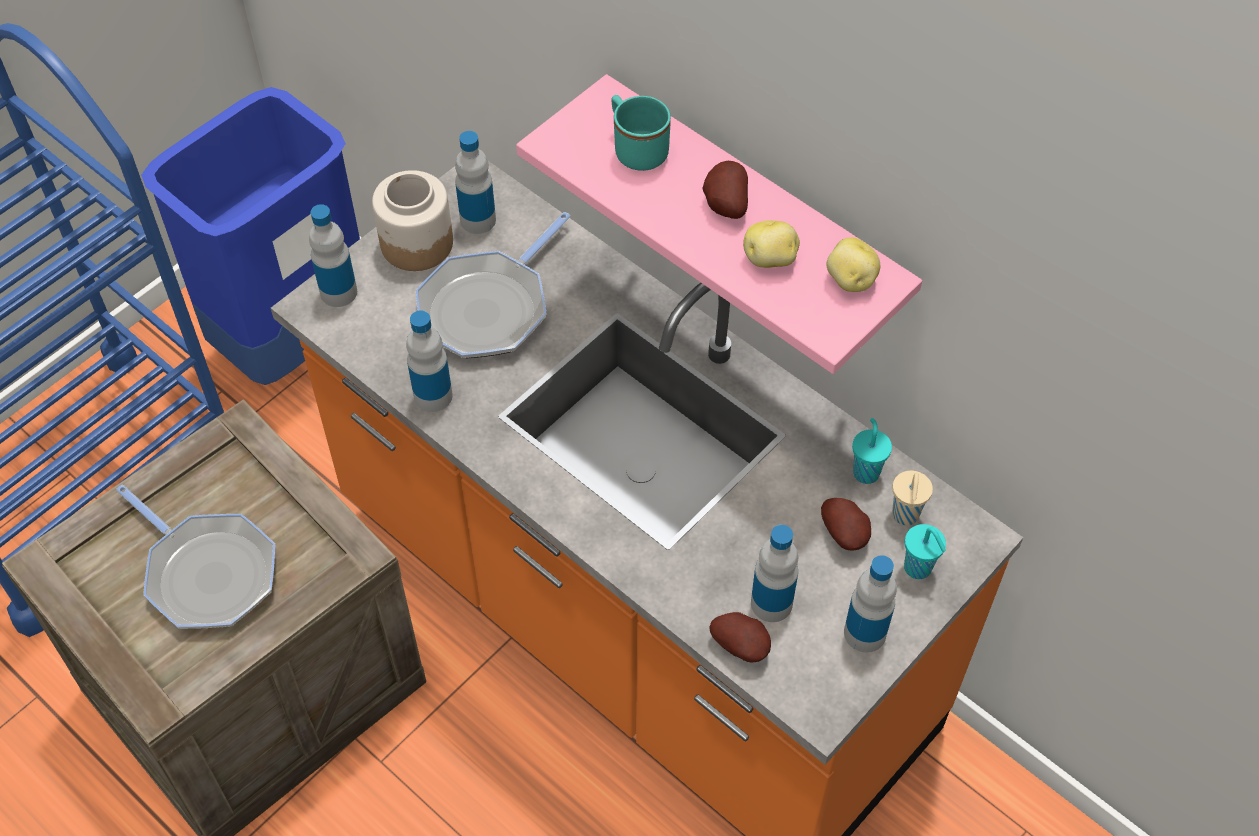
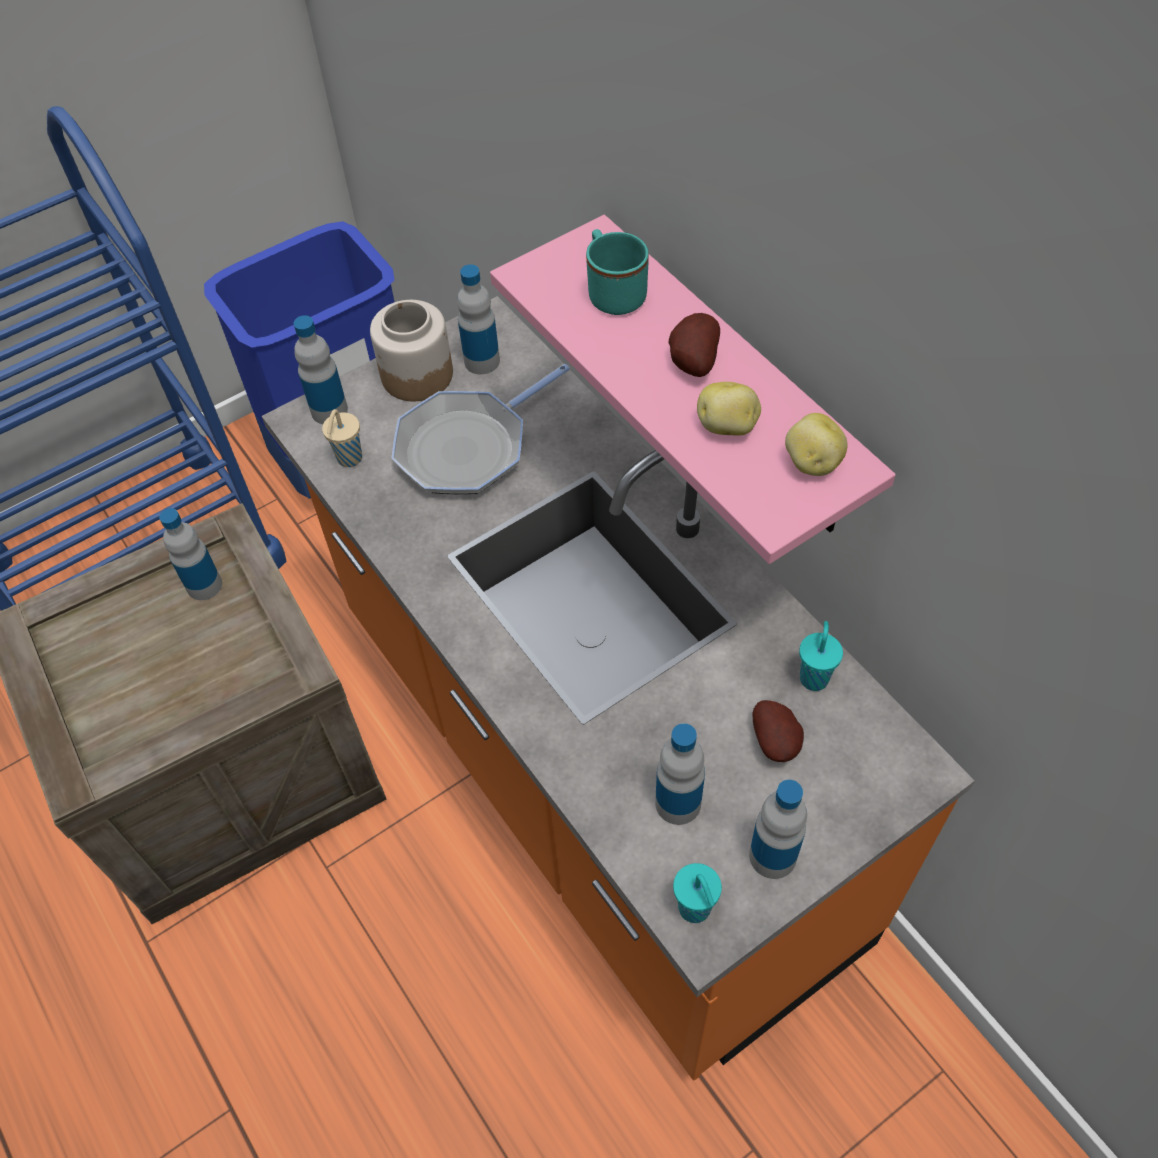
camera: 15 degrees right, 0 degrees up
frying pan [116,484,275,629] -> none
bottle [406,310,453,412] -> bottle moved to [159,508,222,600]
potato [709,612,771,662] -> none
beige cup [892,471,933,525] -> beige cup moved to [322,409,362,467]
turquoise cup [904,524,946,579] -> turquoise cup moved to [673,863,722,923]

